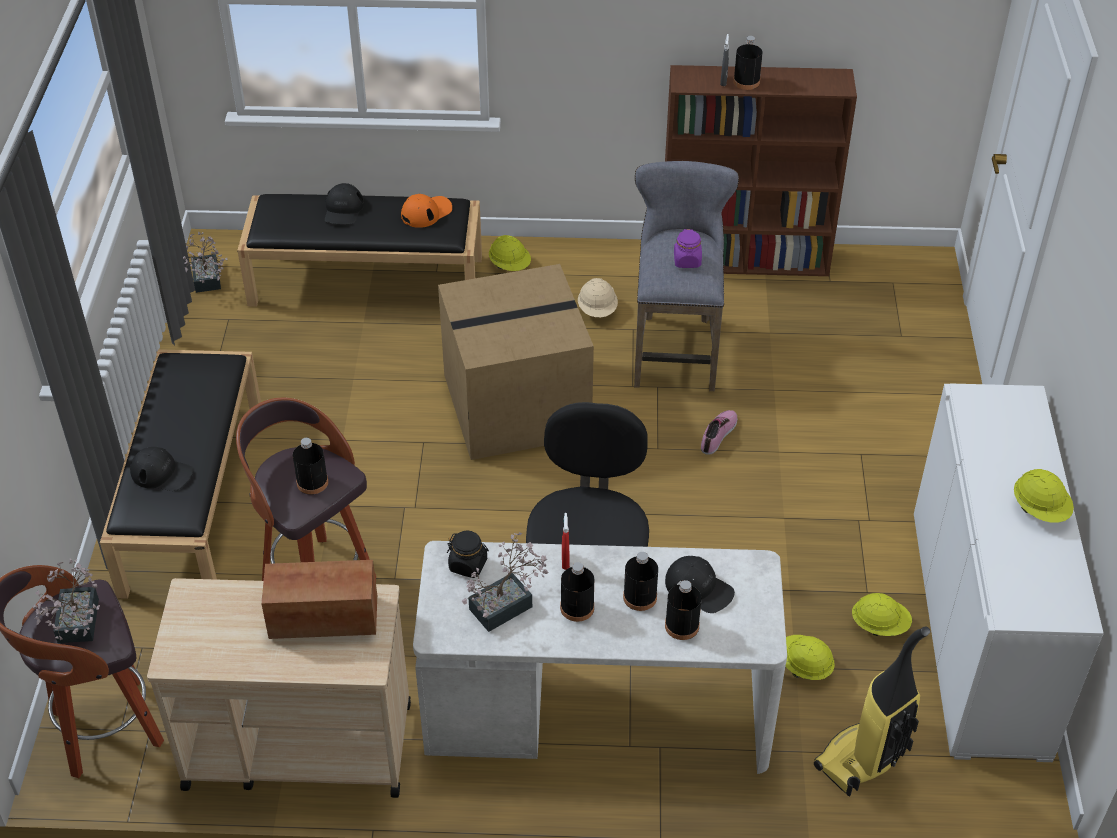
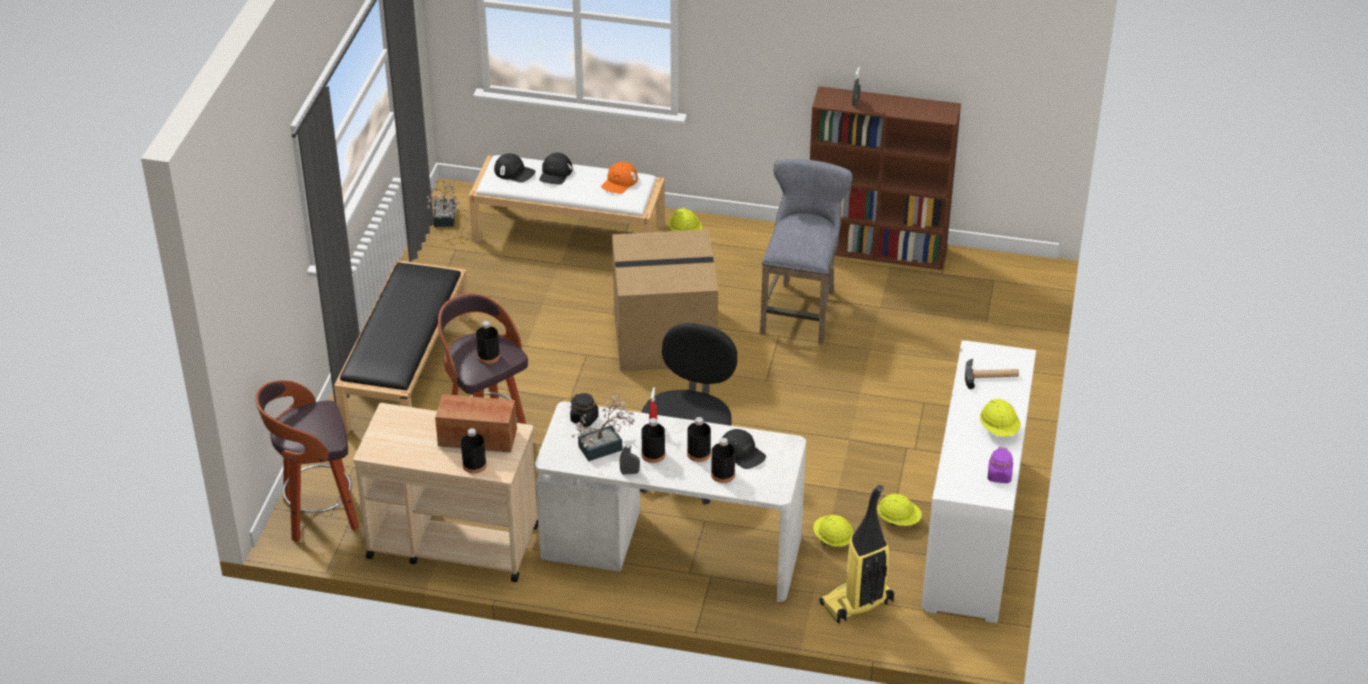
camera: 10 degrees right, 5 degrees down
potted plant [33,559,100,643] -> none
black cap [130,447,193,491] -> black cap moved to [494,153,535,183]
black bench [237,194,482,307] -> white bench [469,155,665,242]
orange cap [401,194,452,228] -> orange cap turned 150 degrees clockwise [601,162,638,194]
beige hard hat [578,278,618,317] -> none
purple jar [674,229,702,268] -> purple jar moved to [987,447,1013,483]
shoe [701,410,737,455] -> none
black bottle [733,36,763,90] -> black bottle moved to [461,428,487,473]
none -> grey spray bottle [619,439,640,474]
none -> hammer [965,359,1019,389]

